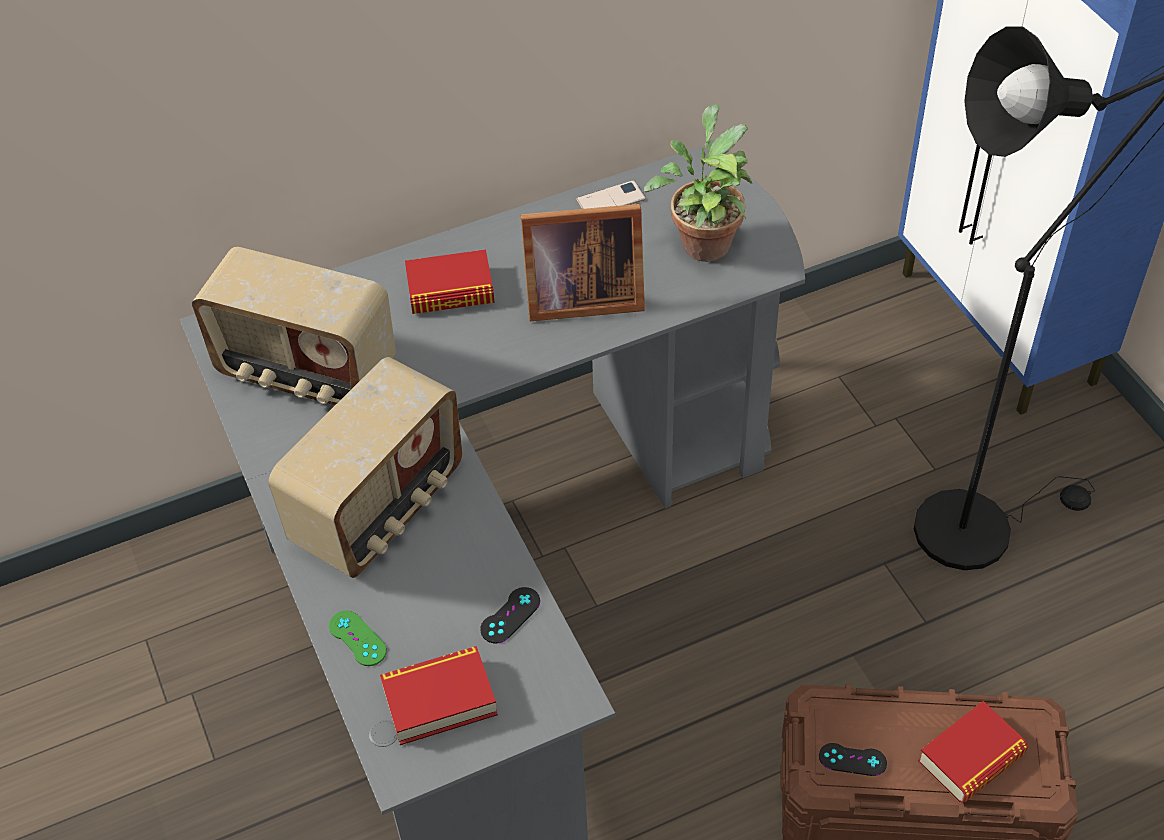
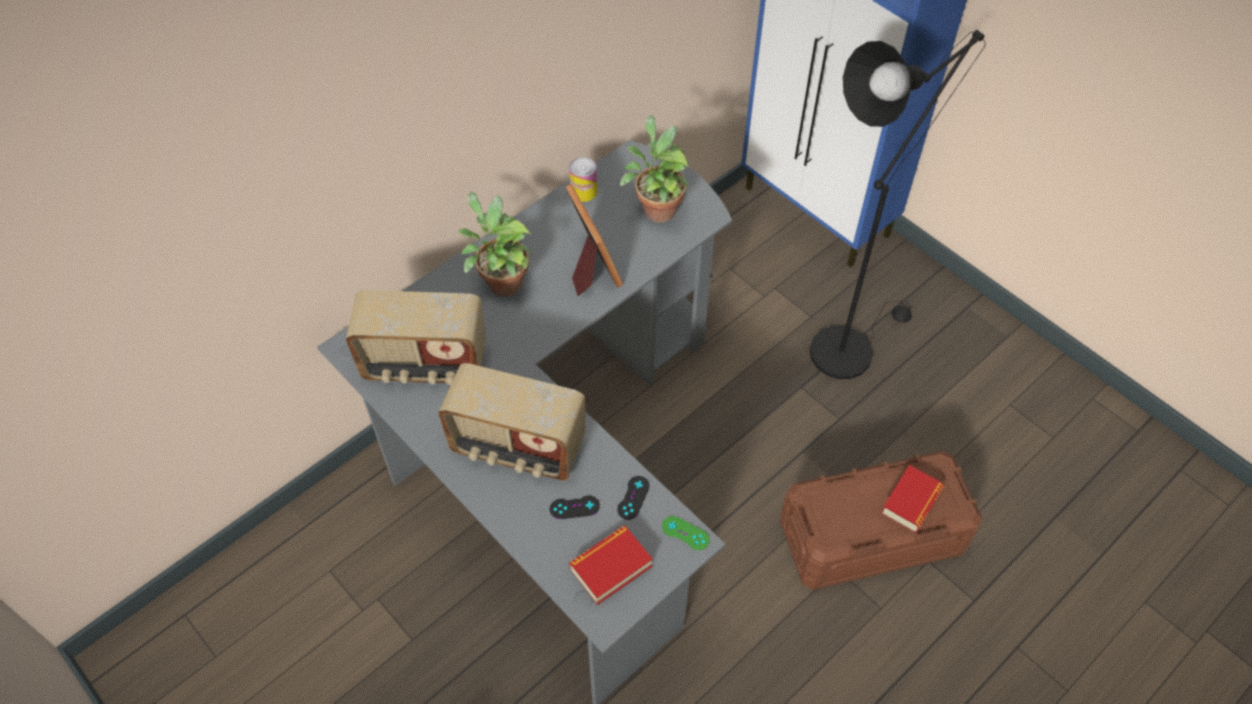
camera: 20 degrees left, 5 degrees up
radio [268,357,463,578] -> radio turned 90 degrees clockwise [438,363,585,480]
green game controller [329,611,387,666] -> green game controller moved to [662,516,710,550]
book [405,249,495,314] -> potted plant [458,192,533,297]
picture frame [521,204,645,321] -> picture frame turned 90 degrees counterclockwise [565,184,623,296]
phone [576,180,646,209] -> can [569,157,597,202]
black game controller [819,743,887,776] -> black game controller moved to [550,496,600,519]

